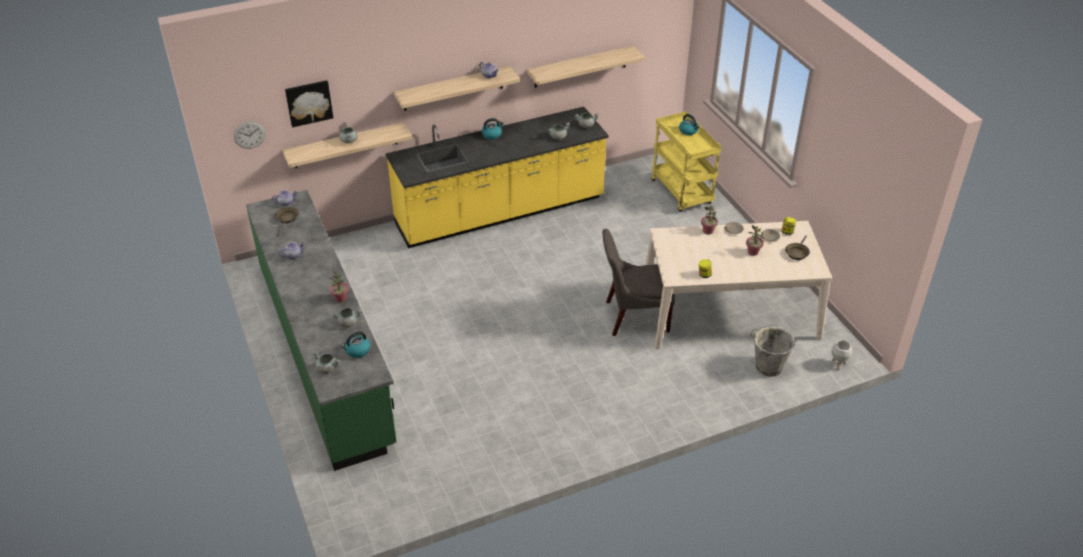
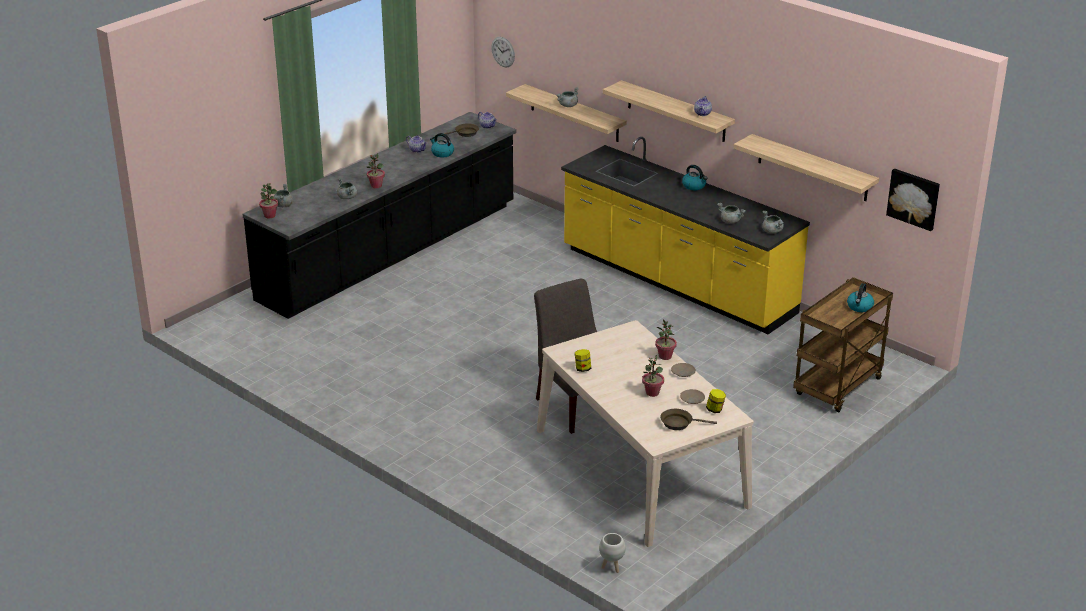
camera: 65 degrees right, 10 degrees down
green counter [246,190,396,471] -> black counter [243,112,516,319]
picture [285,80,333,127] -> picture moved to [886,169,940,231]
kettle [341,332,370,358] -> kettle moved to [430,133,454,158]
yellow cart [651,111,721,212] -> brown cart [793,277,893,412]
grey bucket [750,325,794,377] -> none
none -> potted plant [259,183,278,218]

